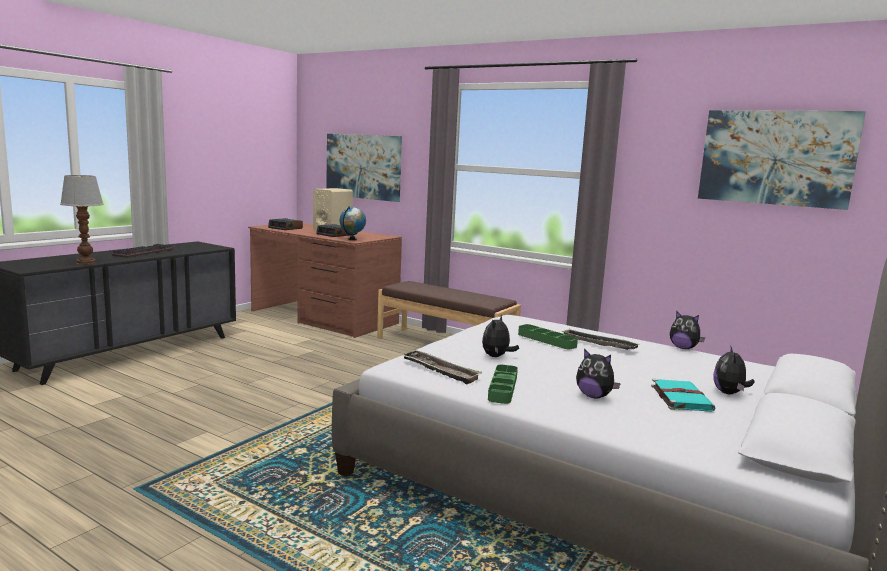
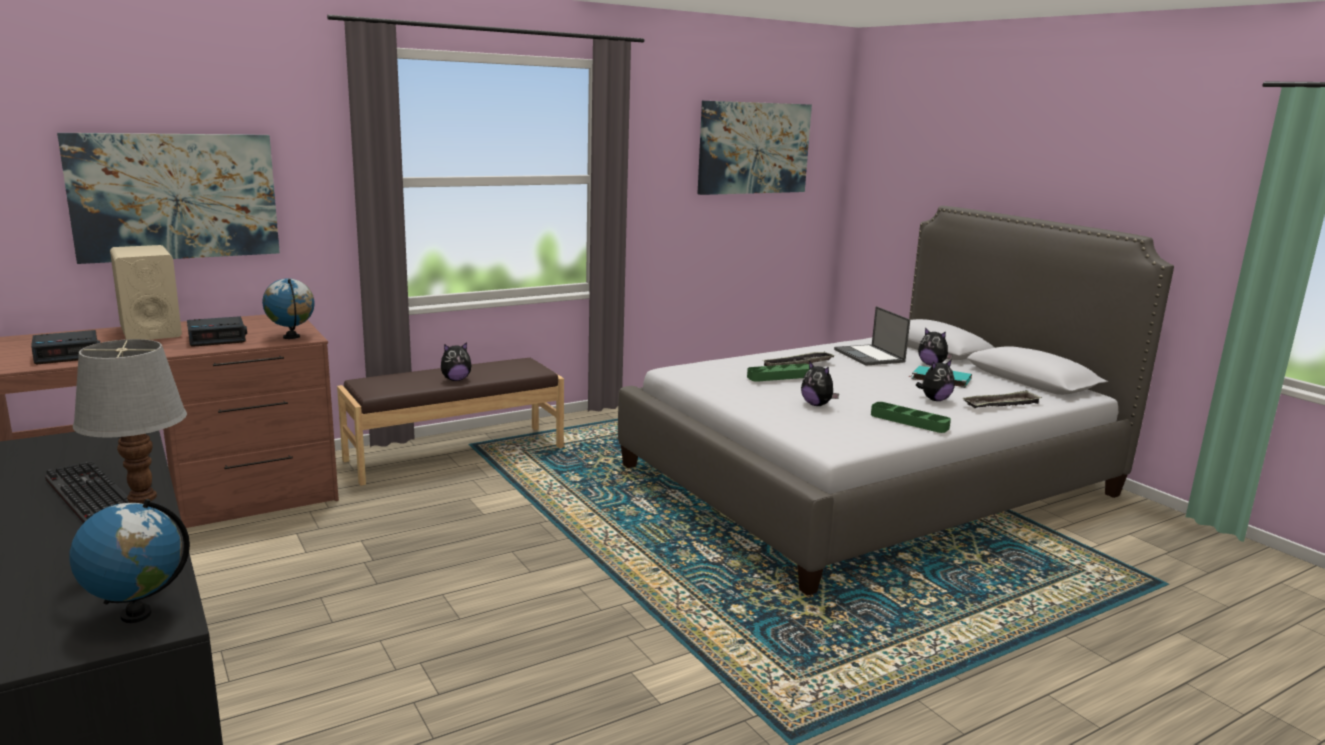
camera: 65 degrees left, 5 degrees up
tray [401,350,482,384] -> tray moved to [962,390,1042,408]
plush toy [670,311,705,349] -> plush toy moved to [441,342,472,381]
none -> globe [69,499,190,623]
none -> laptop [834,306,910,366]

